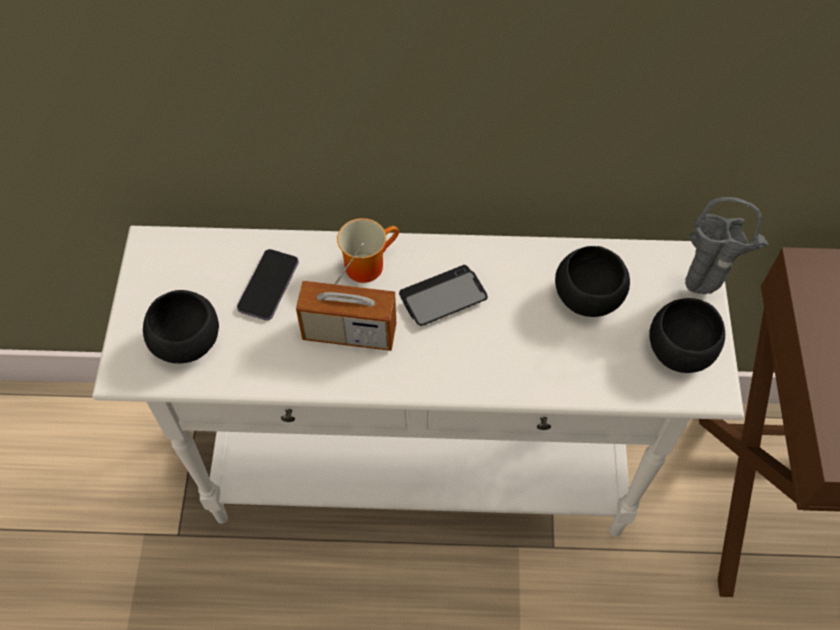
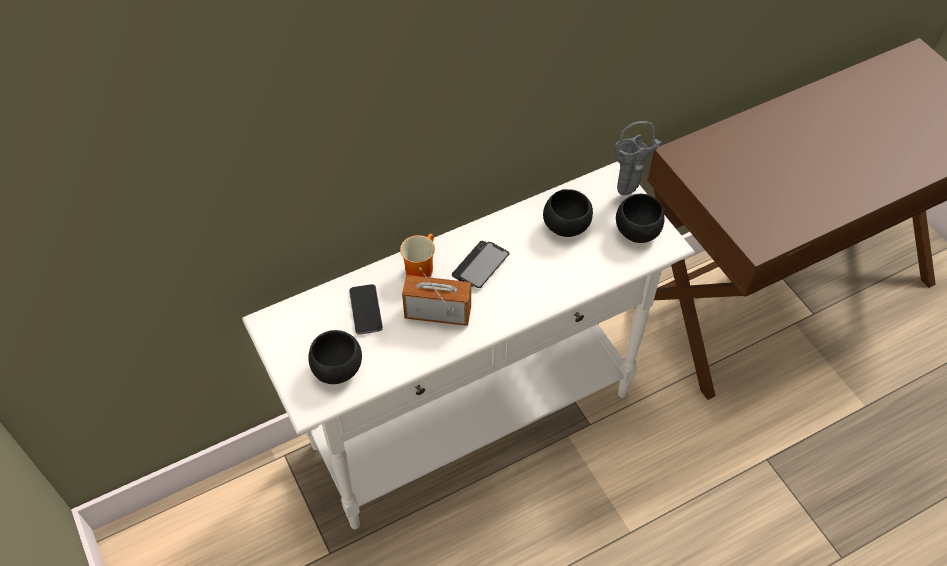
camera: 30 degrees left, 5 degrees down
radio [296,243,396,351] -> radio turned 150 degrees counterclockwise [402,268,471,326]

